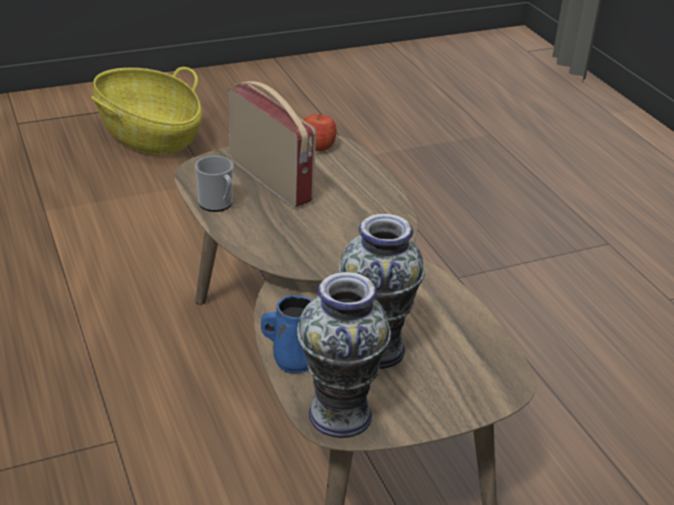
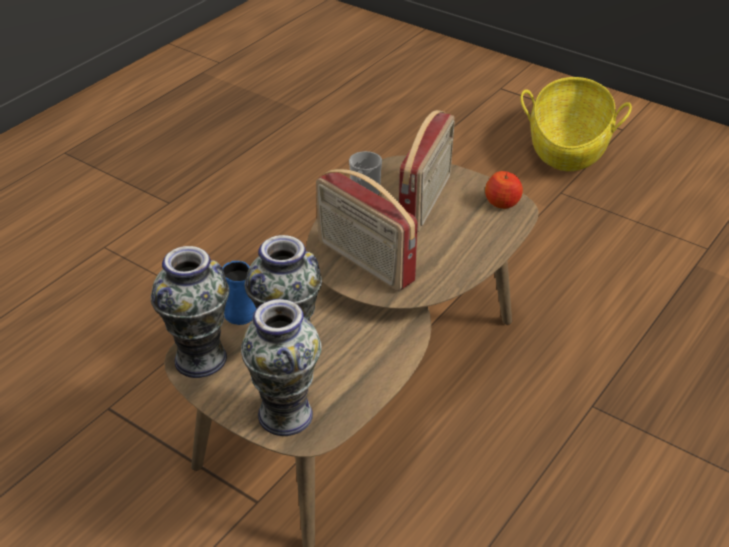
camera: 60 degrees right, 5 degrees up
none -> vase [241,299,322,436]
none -> radio [316,169,418,291]

